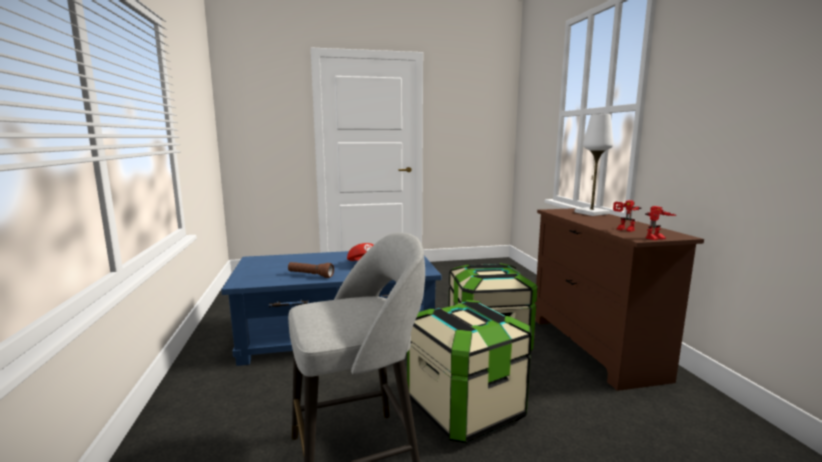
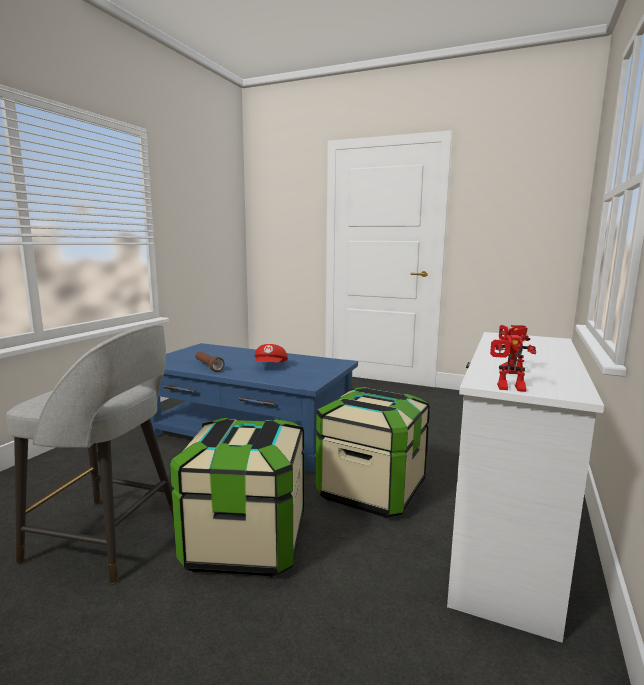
camera: 35 degrees right, 0 degrees up
brown dresser [535,208,704,391] -> white dresser [447,332,604,643]
white table lamp [574,114,613,216] -> none

